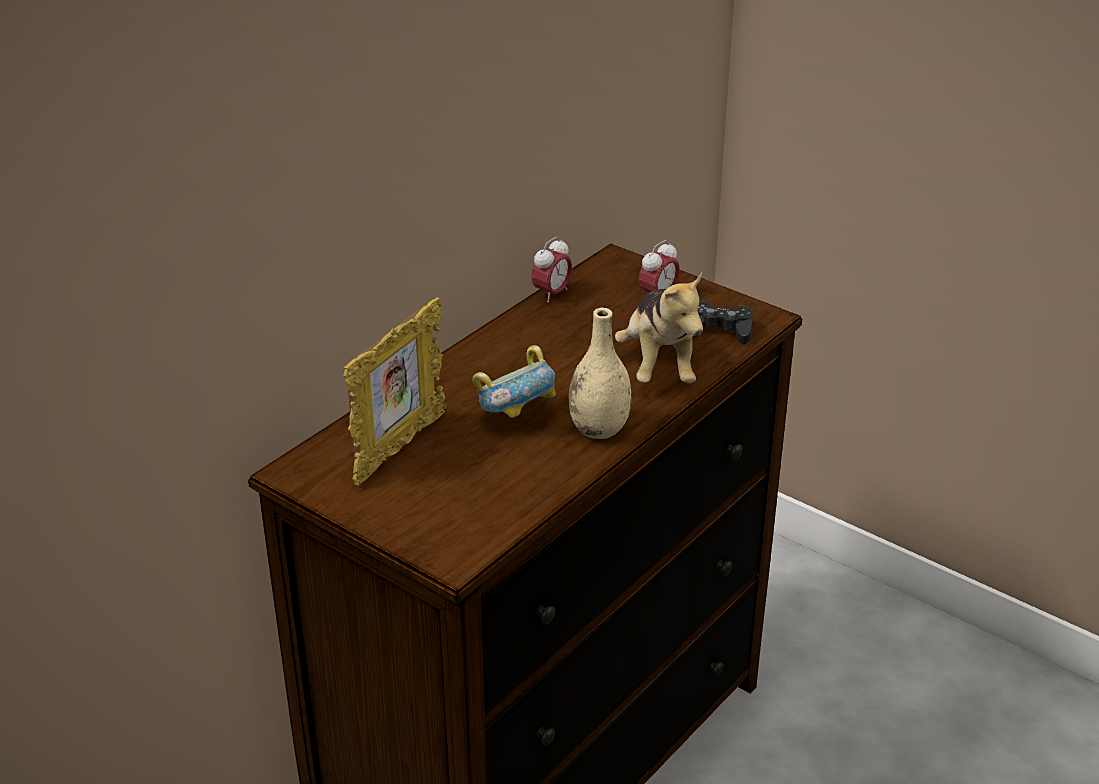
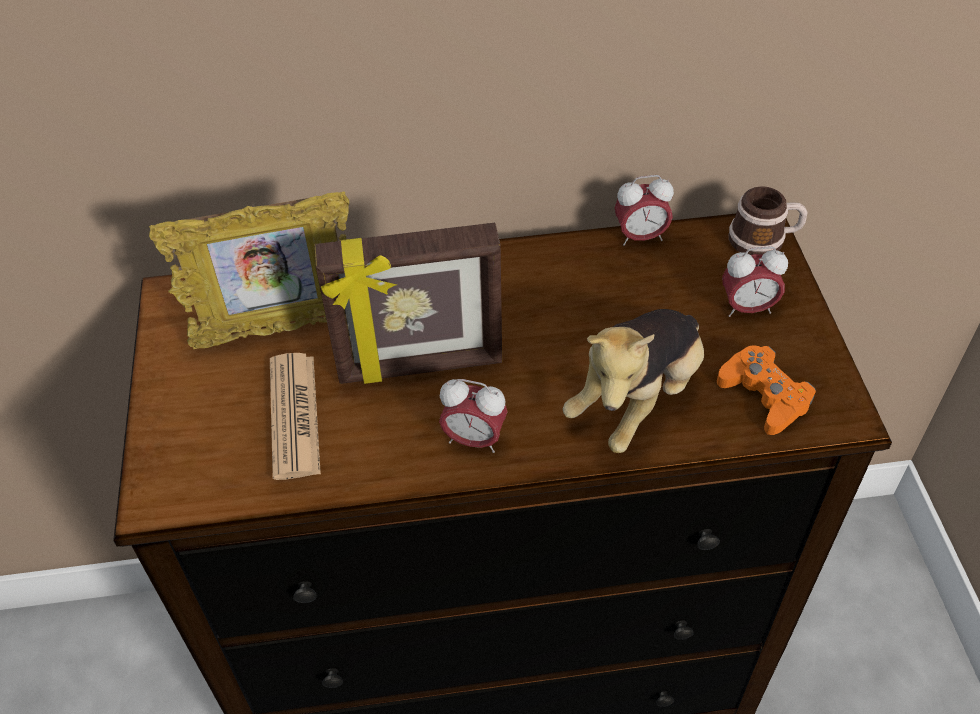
camera: 45 degrees right, 15 degrees up
bowl [472,345,556,418] -> picture frame [314,223,502,384]
beige vase [568,308,631,439] -> alarm clock [439,379,508,453]
black game controller [692,300,754,345] -> orange game controller [717,345,816,435]
none -> newspaper [270,353,321,480]
none -> mug [729,186,807,255]

